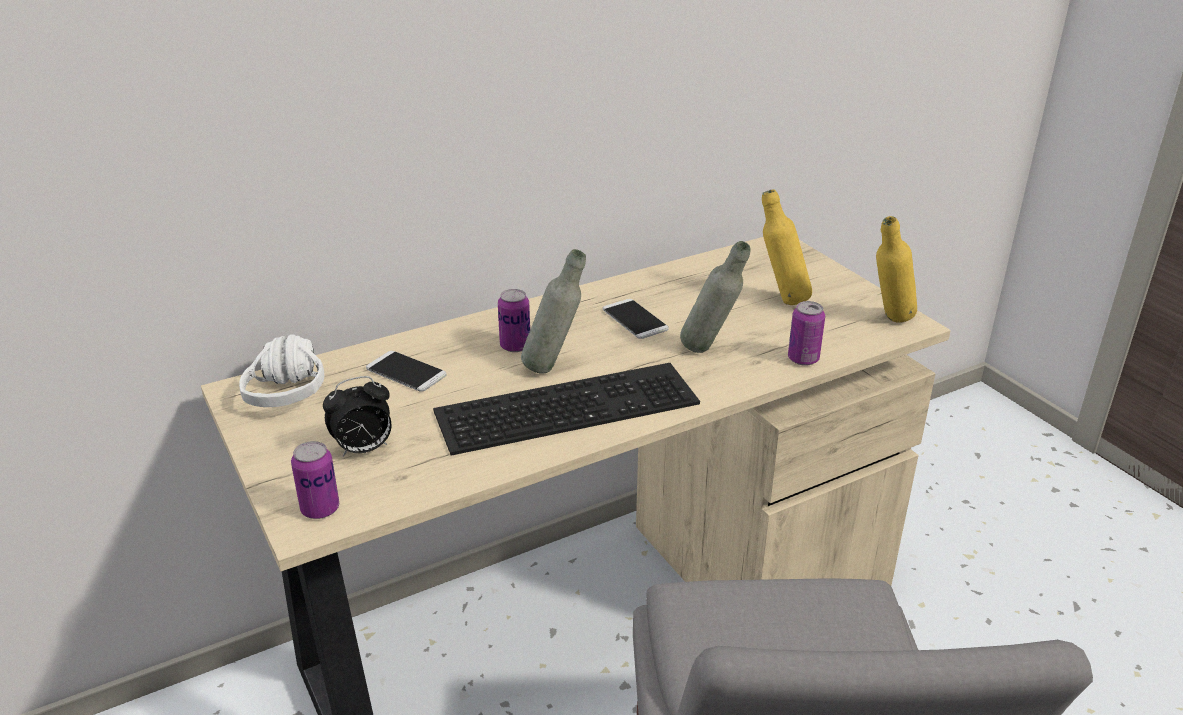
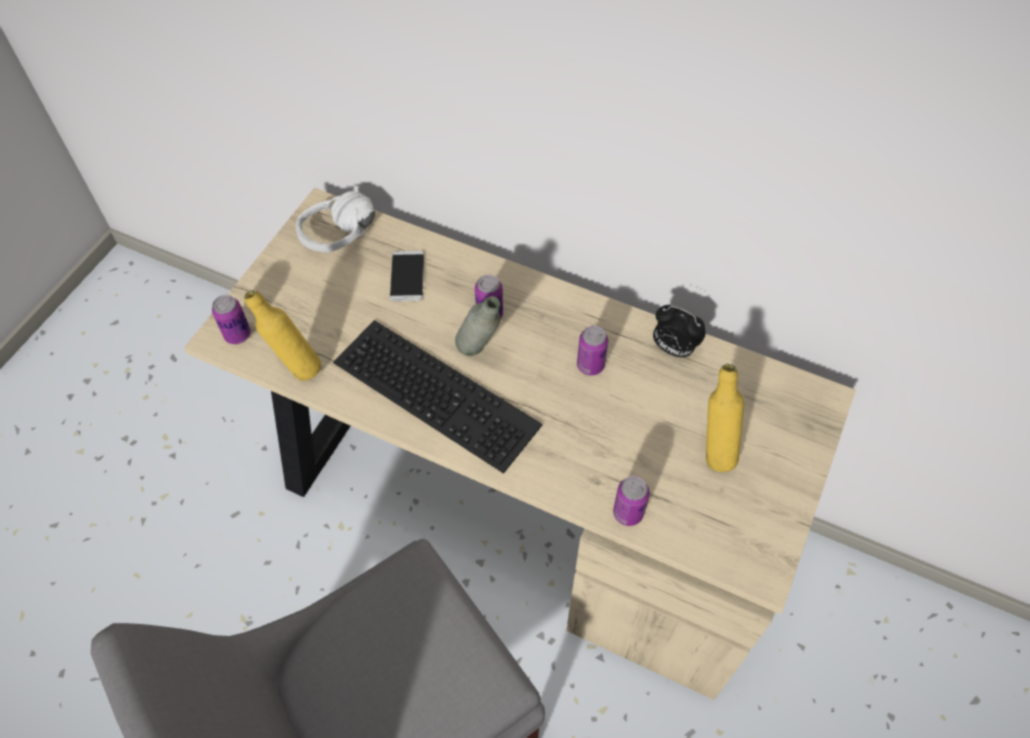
camera: 55 degrees right, 25 degrees up
alarm clock [323,376,392,457] -> alarm clock moved to [653,305,706,358]
phone [603,299,669,339] -> can [577,326,608,376]
grey bottle [680,241,751,353] -> none
yellow bottle [876,216,917,322] -> yellow bottle moved to [244,290,321,381]

